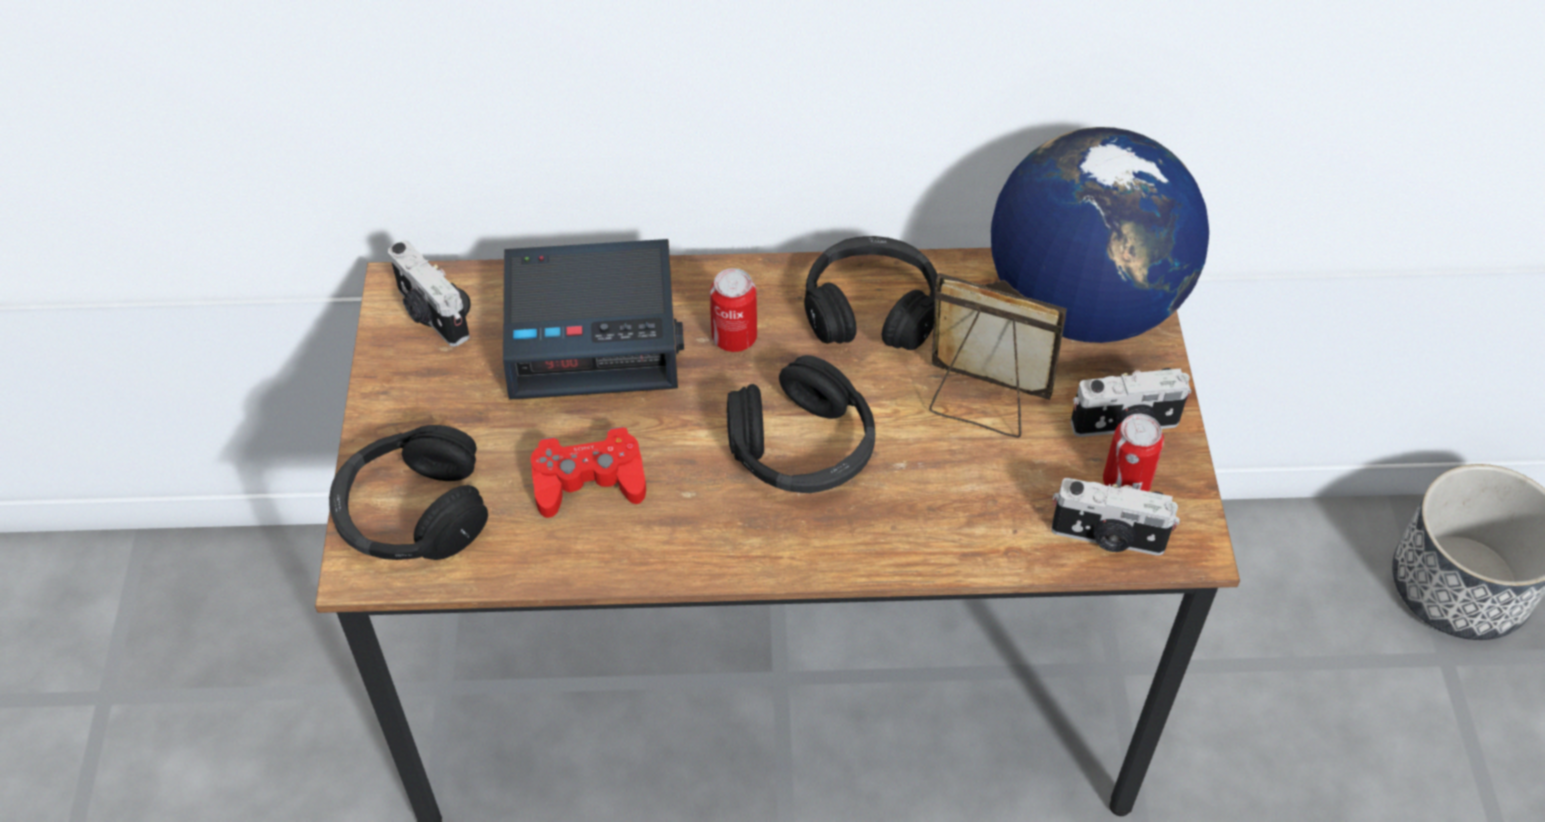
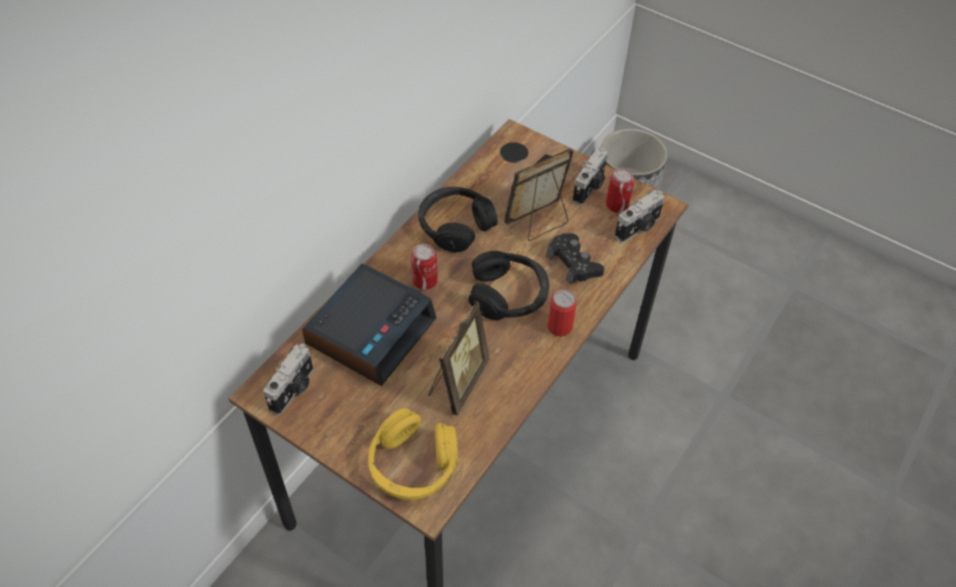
camera: 55 degrees left, 0 degrees up
black headphones [329,425,488,560] -> yellow headphones [368,408,458,500]
camera [388,240,470,347] -> camera turned 60 degrees counterclockwise [263,344,313,415]
red game controller [530,426,646,518] -> picture frame [428,300,489,416]
globe [991,127,1209,343] -> none
none -> black game controller [546,233,604,285]
none -> can [547,289,577,337]

